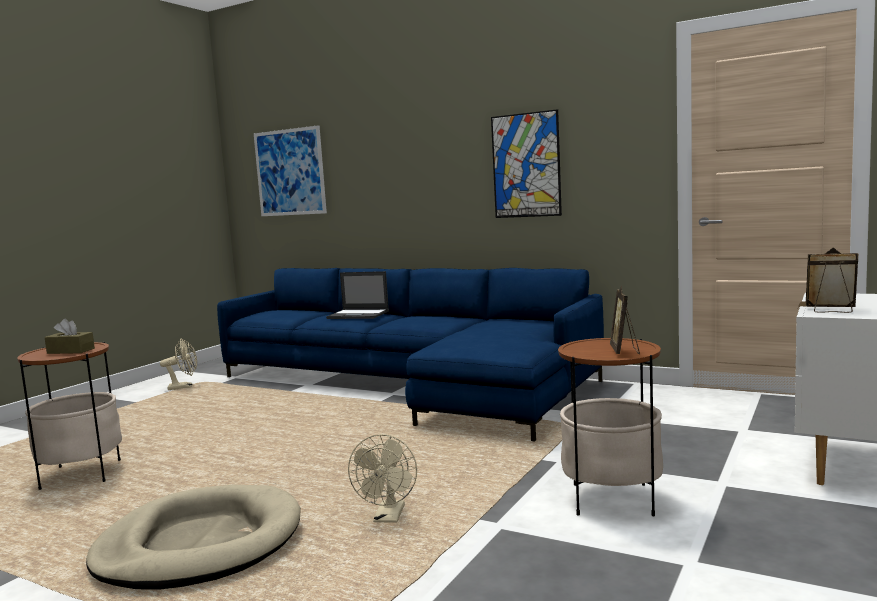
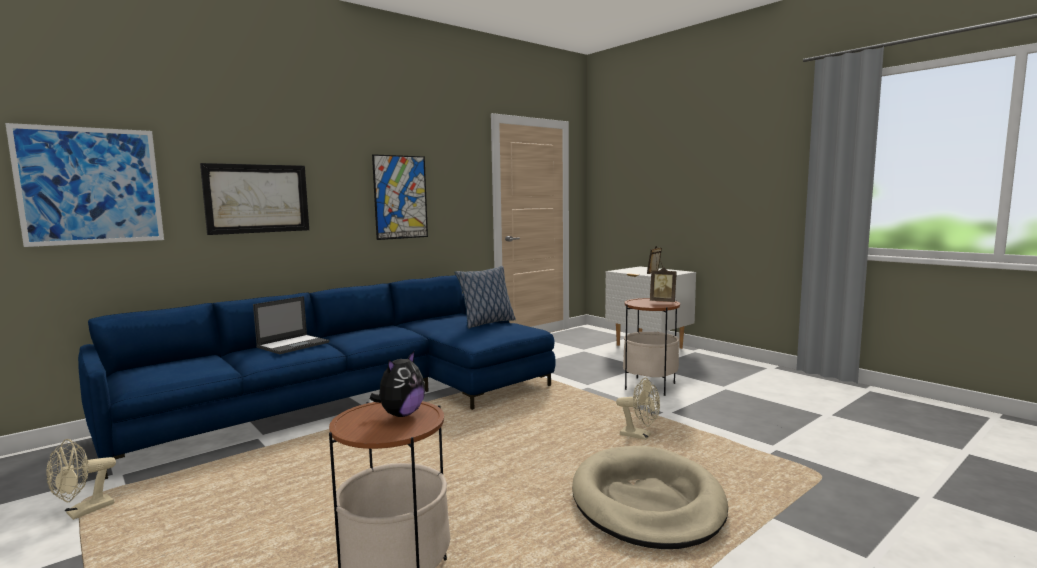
camera: 70 degrees left, 0 degrees up
brown tissue box [45,318,95,354] -> plush toy [370,351,425,417]
beige fan [160,339,197,390] -> beige fan turned 150 degrees counterclockwise [46,439,116,520]
none -> picture [200,163,309,235]
none -> pillow [454,266,516,329]

